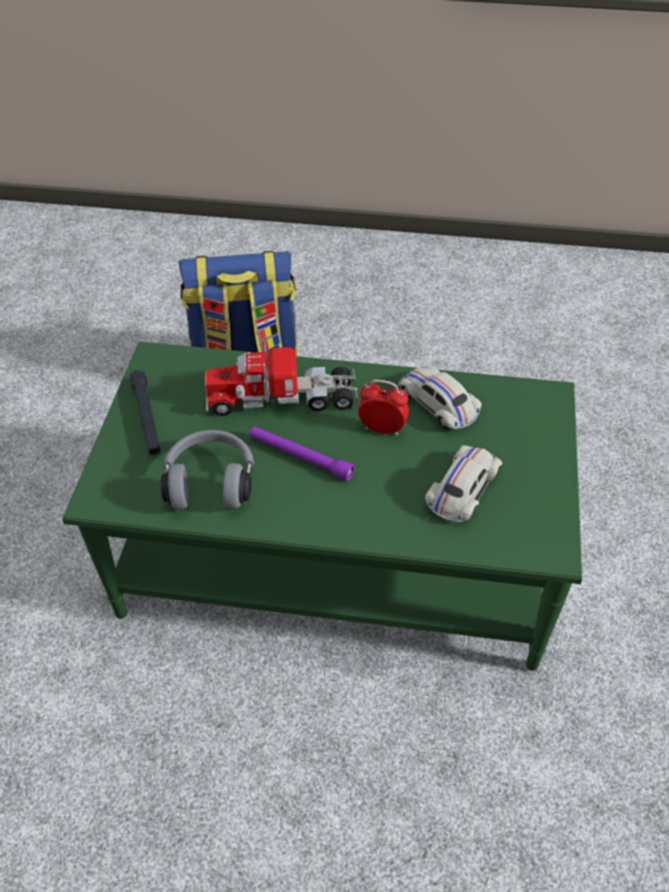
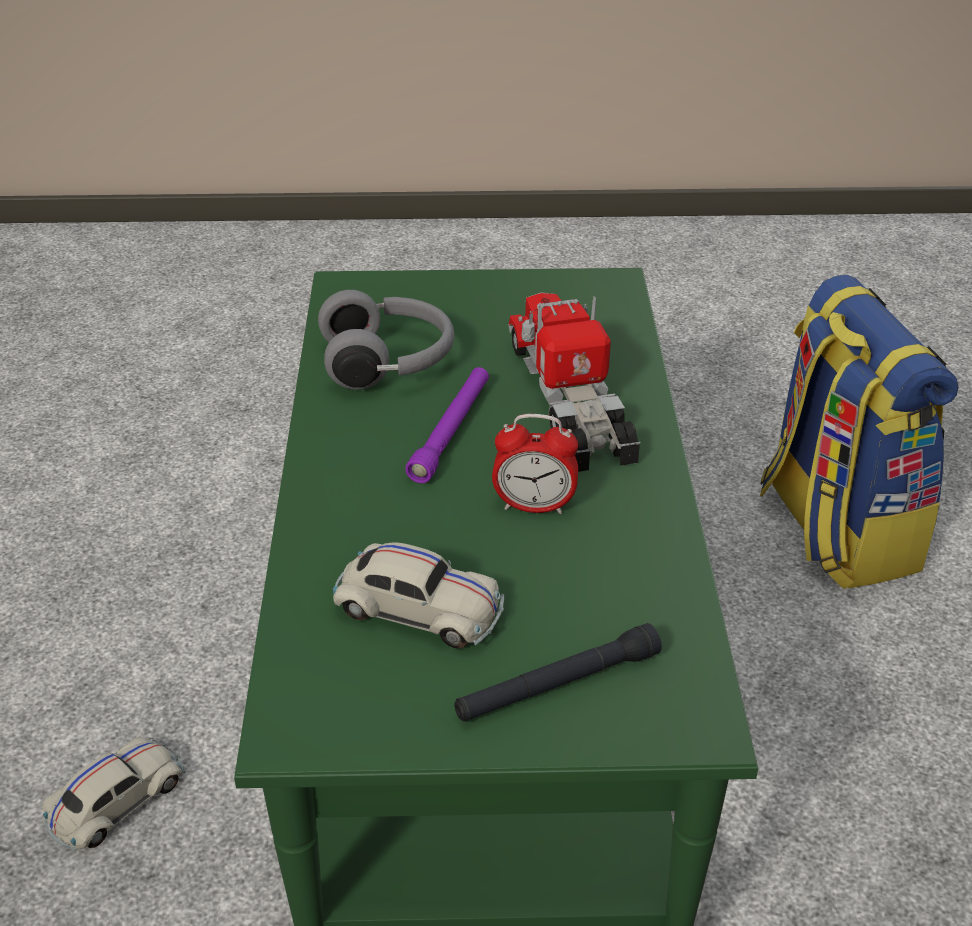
camera: 80 degrees right, 10 degrees down
black flashlight [130,370,160,455] -> black flashlight moved to [454,623,662,722]
alarm clock [358,380,409,436] -> alarm clock turned 90 degrees clockwise [492,414,578,514]
white toy car [397,365,481,429] -> white toy car moved to [42,737,186,850]

